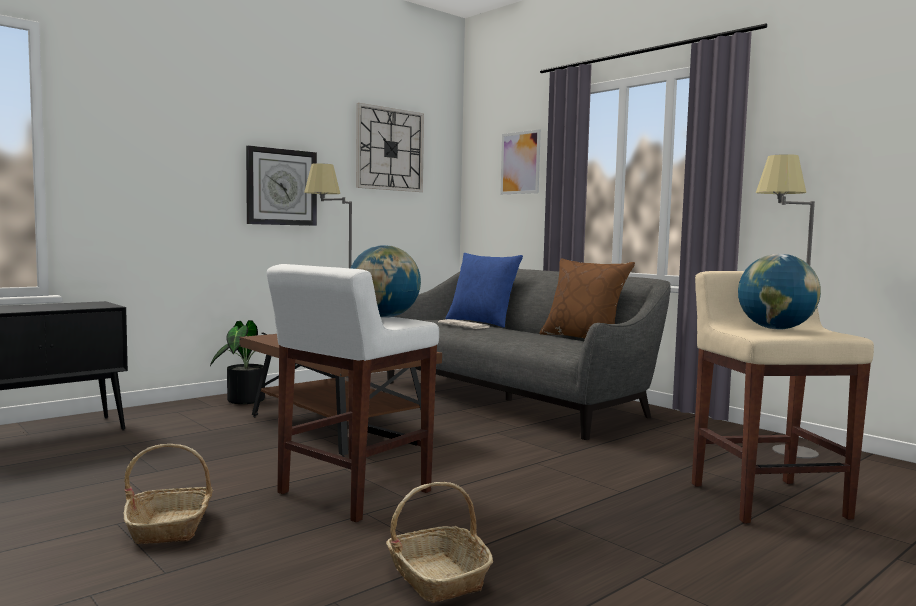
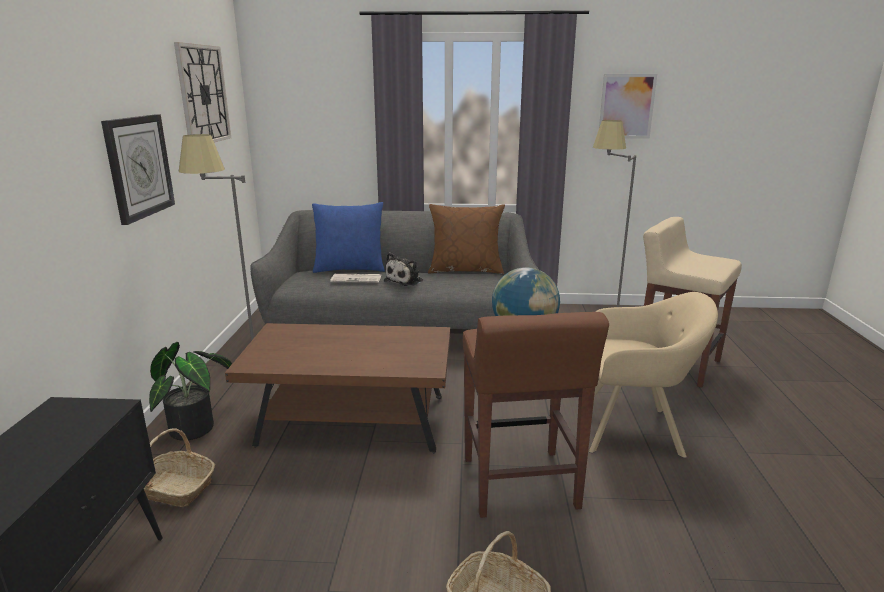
camera: 45 degrees left, 15 degrees up
white stool [267,264,439,522] -> brown stool [463,312,609,518]
basket [386,482,493,603] -> basket moved to [144,428,215,507]
picture [500,129,541,194] -> picture moved to [599,74,657,139]
globe [738,254,821,329] -> none
none -> plush toy [384,252,423,286]
none -> beige armchair [589,292,718,458]

